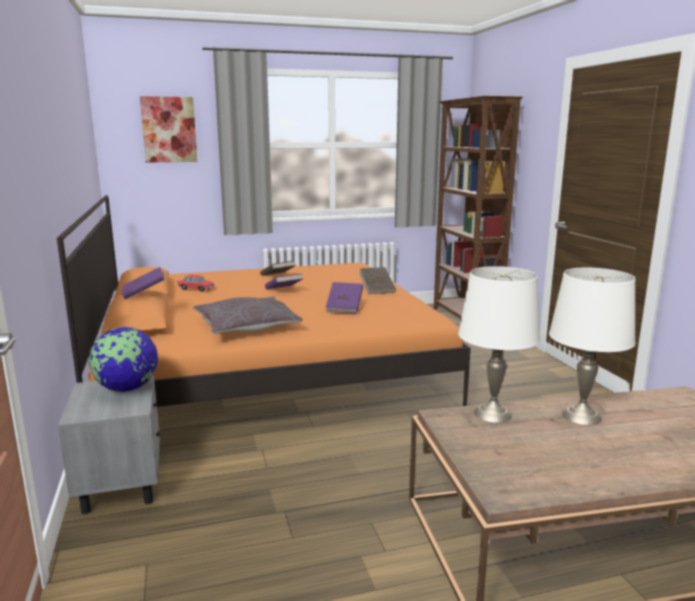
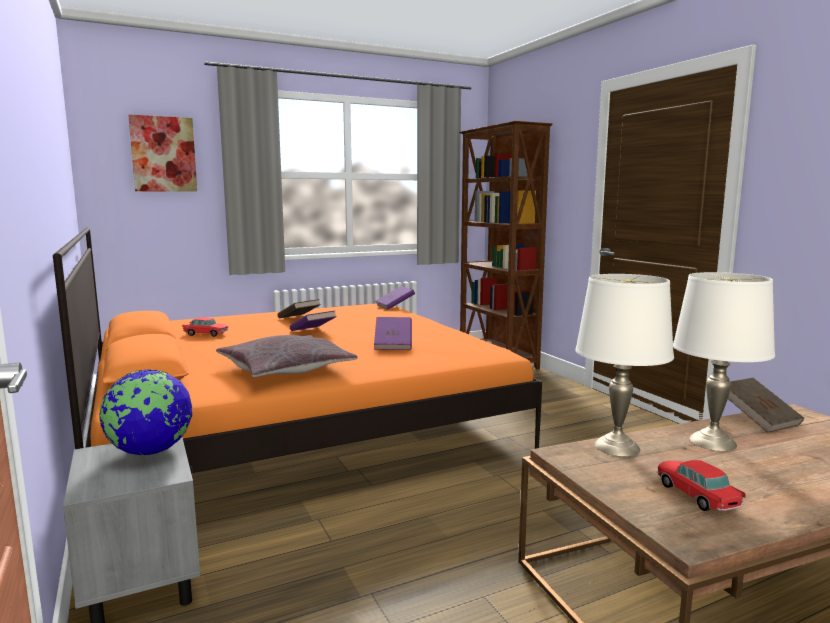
camera: 10 degrees left, 5 degrees down
purple book [122,267,165,299] -> purple book moved to [376,286,415,310]
brown book [360,267,396,294] -> brown book moved to [728,378,804,433]
none -> toy car [657,460,746,511]

